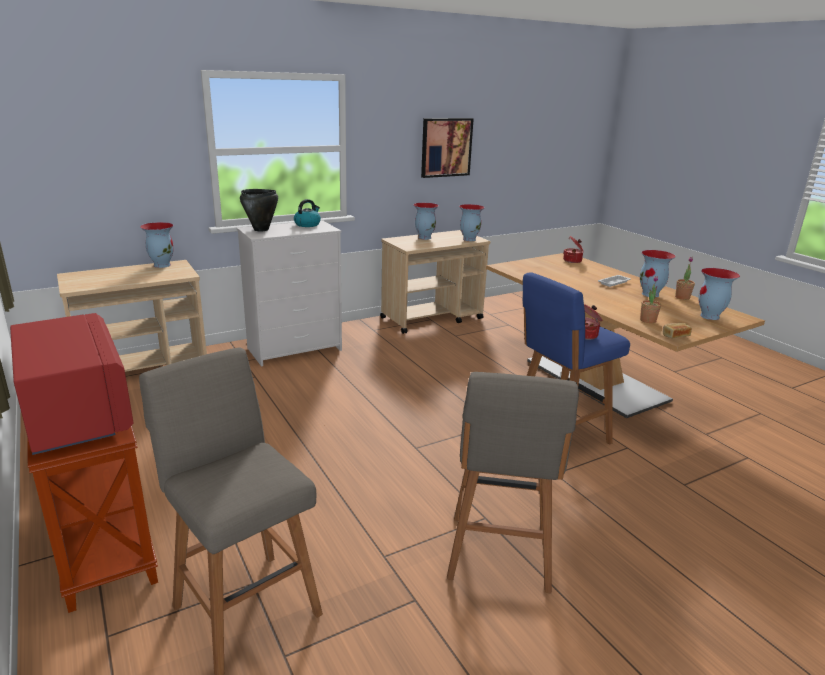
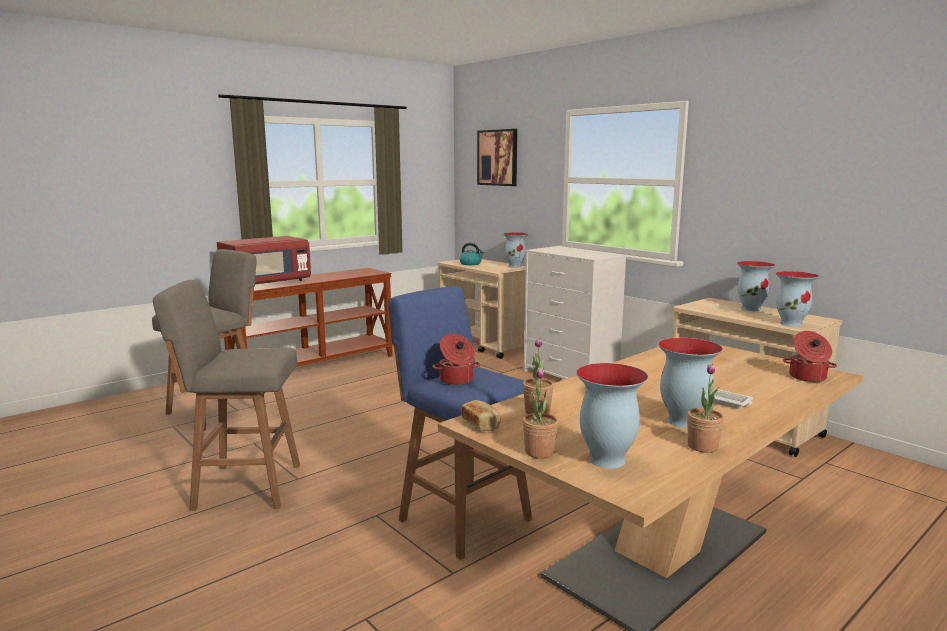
camera: 80 degrees right, 10 degrees down
black cooking pot [240,189,278,231] -> none
kettle [294,199,321,227] -> kettle moved to [459,243,484,265]
picture [421,118,474,178] -> picture moved to [477,129,517,186]
none -> potted plant [523,368,558,459]

